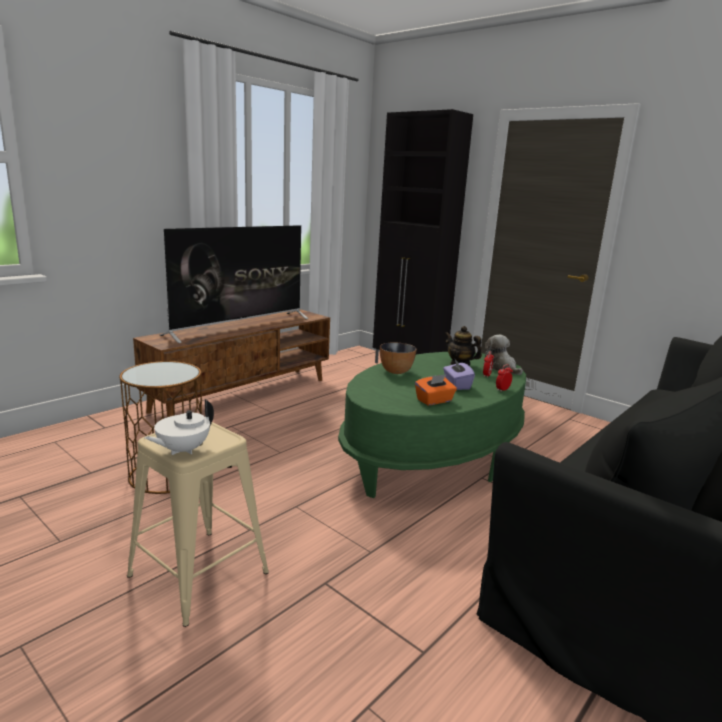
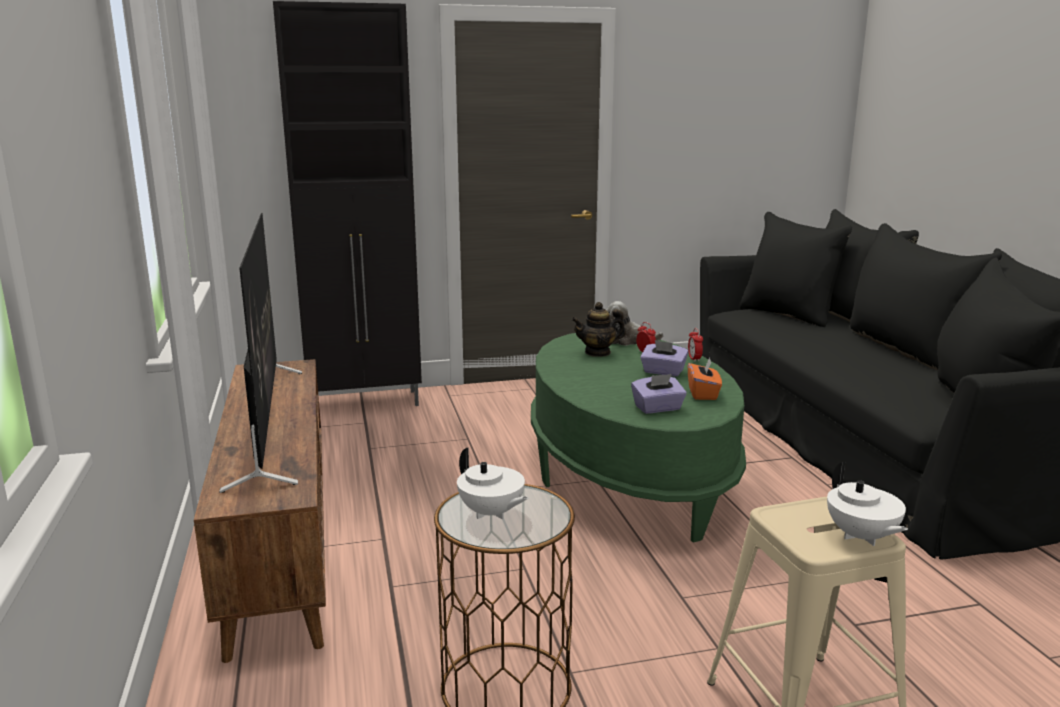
camera: 55 degrees left, 0 degrees up
bowl [380,342,417,374] -> none
none -> white teapot [457,448,528,519]
none -> purple tissue box [631,374,687,414]

